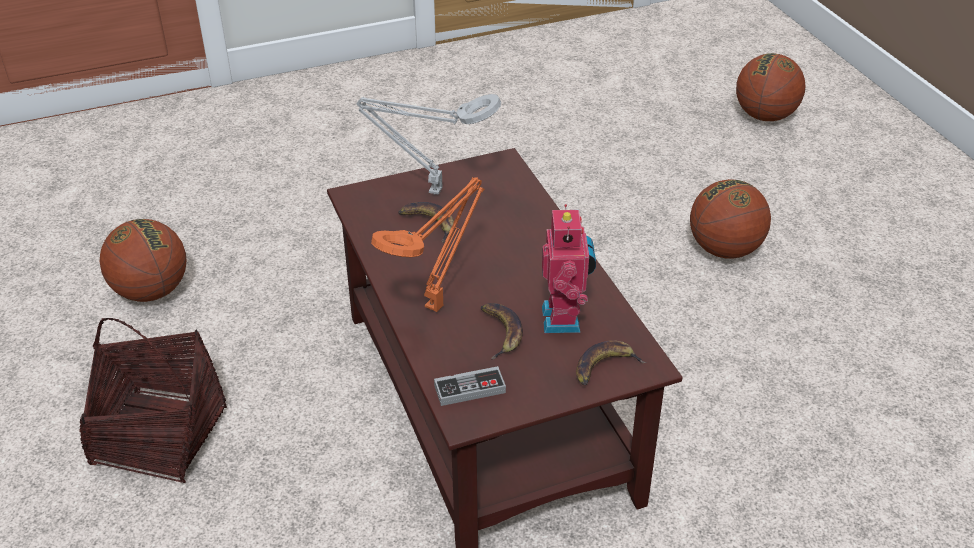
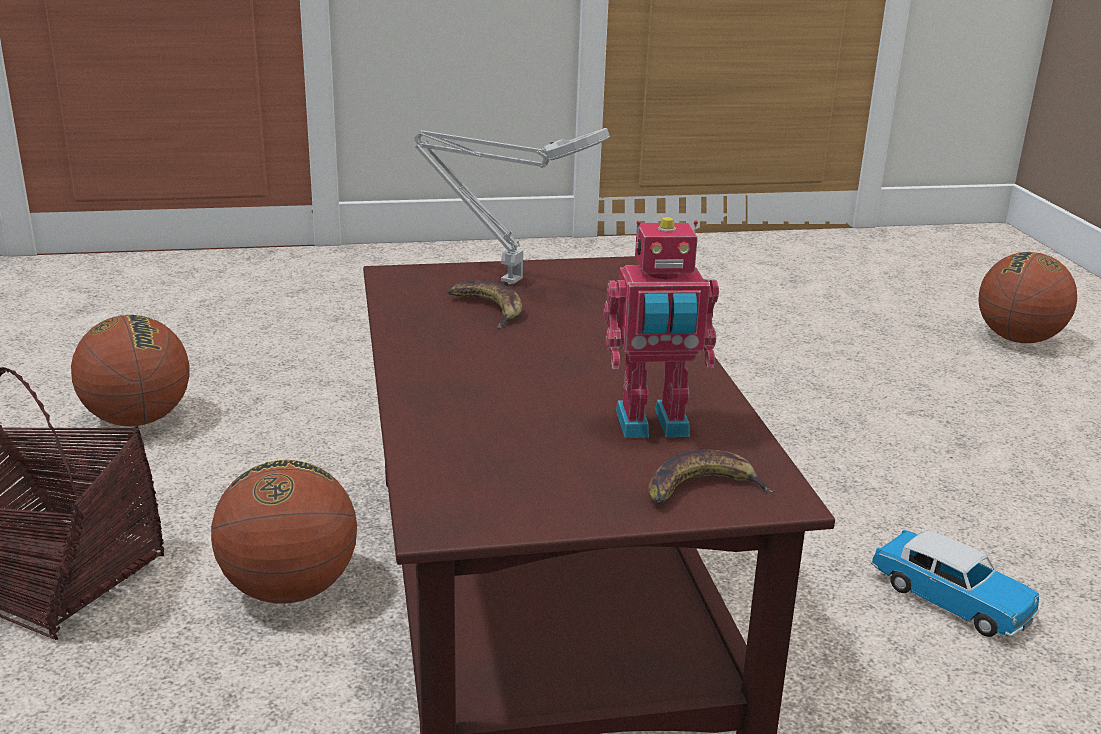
camera: 10 degrees right, 15 degrees down
orange table lamp [371,177,485,312] -> none
game controller [434,366,506,406] -> none
banana [480,303,523,359] -> none
toy robot [542,204,596,333] -> toy robot turned 75 degrees clockwise [604,217,719,438]
basketball [690,179,771,259] -> basketball moved to [211,460,357,604]
none -> toy car [871,530,1040,637]

